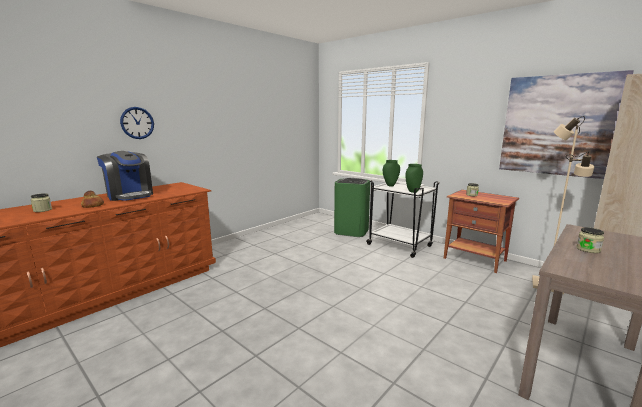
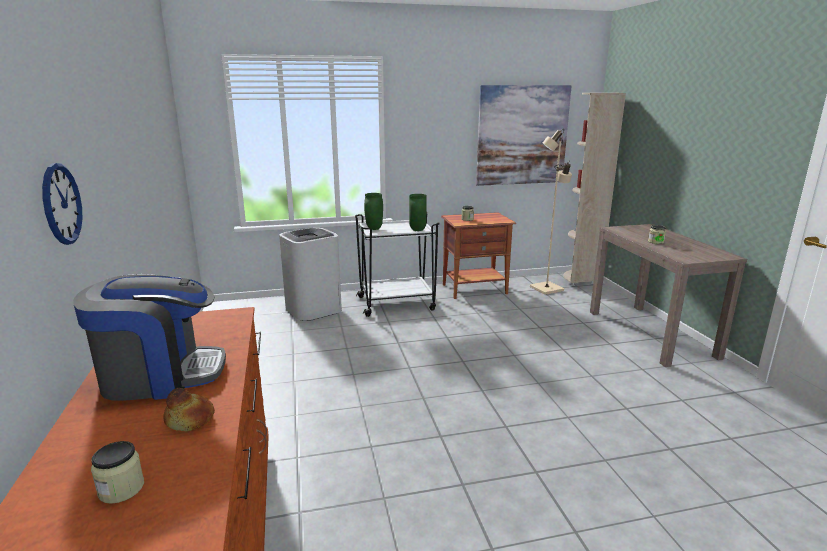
camera: 55 degrees left, 5 degrees up
green trash can [334,178,370,237] -> white trash can [279,228,342,321]

